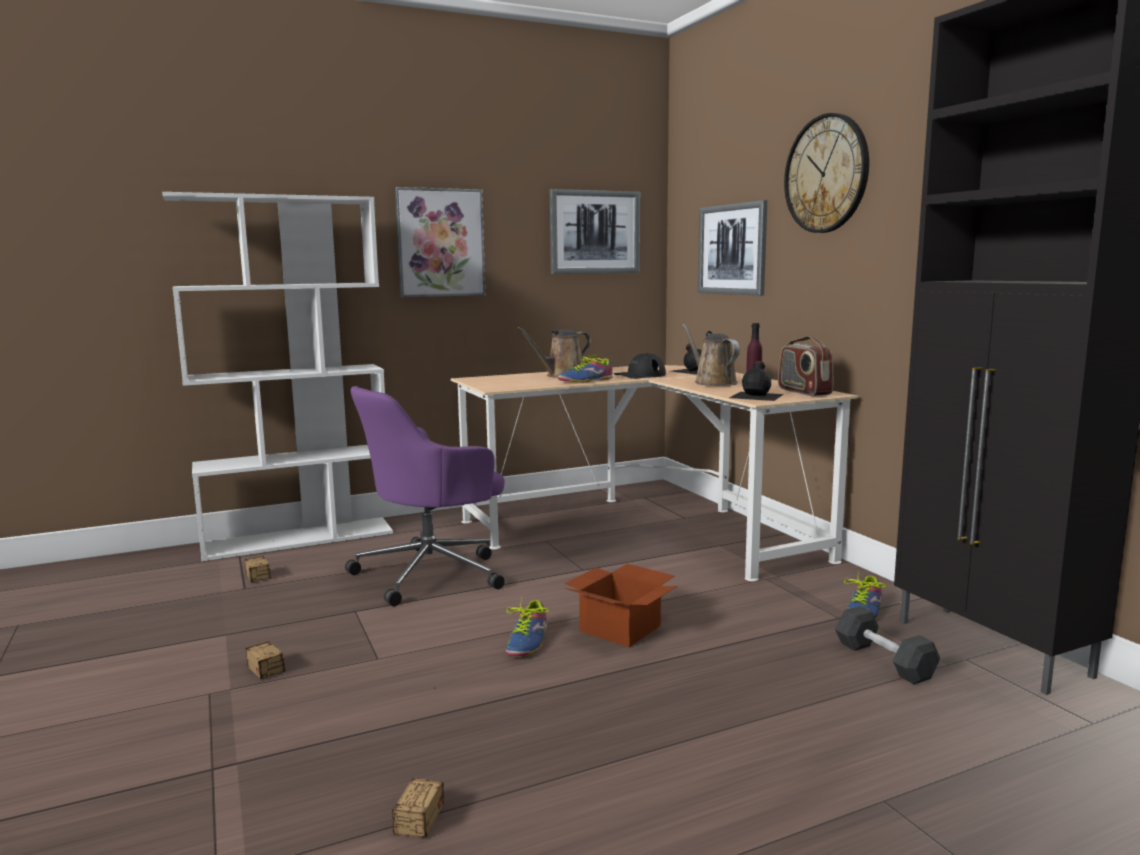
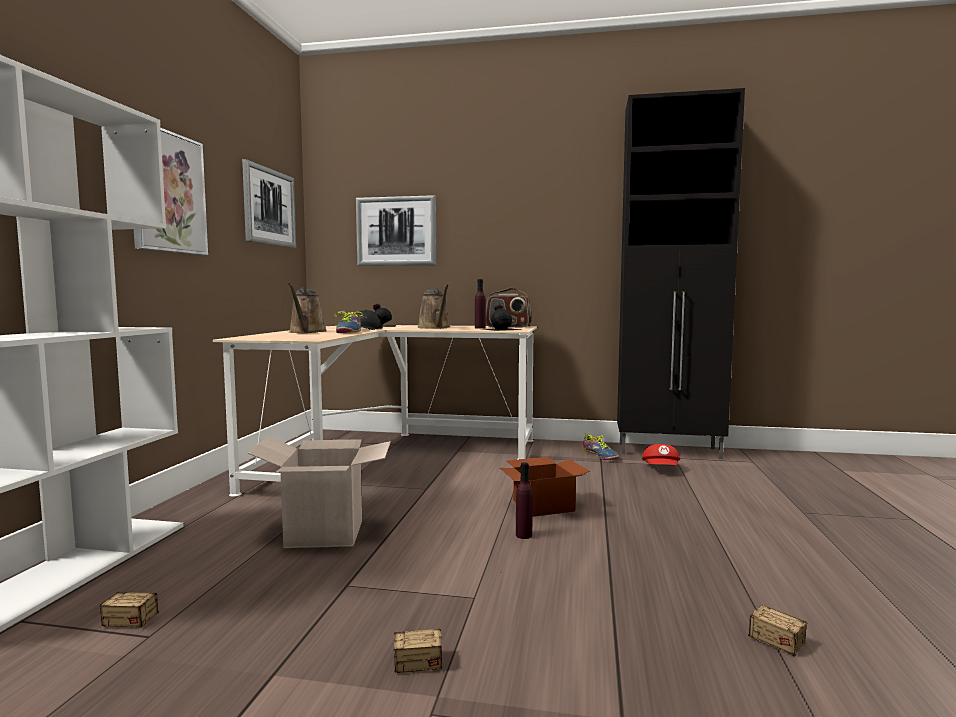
camera: 55 degrees left, 5 degrees down
purple office chair [345,386,505,606] -> cardboard box [248,437,391,548]
shoe [506,596,549,656] -> purple bottle [516,462,533,539]
brown watering can [682,324,740,386] -> brown watering can turned 120 degrees counterclockwise [418,284,450,329]
wall clock [784,113,869,233] -> none
grey dumbbell [835,606,940,684] -> red cap [642,444,680,465]

